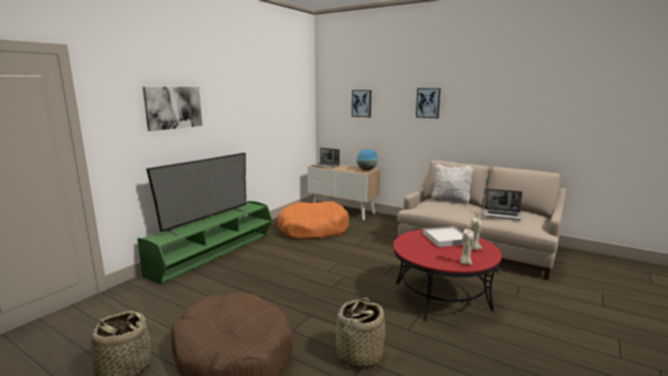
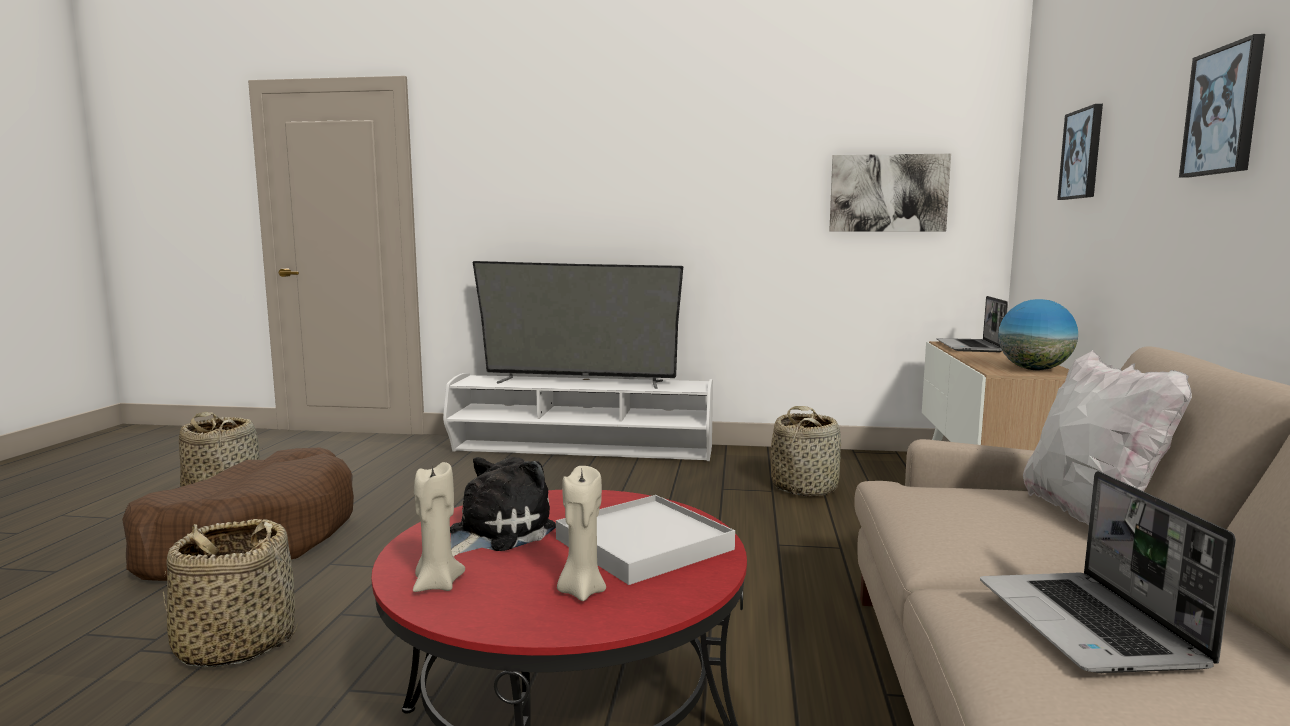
camera: 65 degrees right, 5 degrees down
green tv stand [137,201,272,285] -> white tv stand [443,373,713,461]
picture [143,87,202,131] -> picture moved to [829,154,951,232]
orange dog bed [278,201,349,240] -> basket [771,406,841,497]
none -> plush toy [450,457,556,557]

